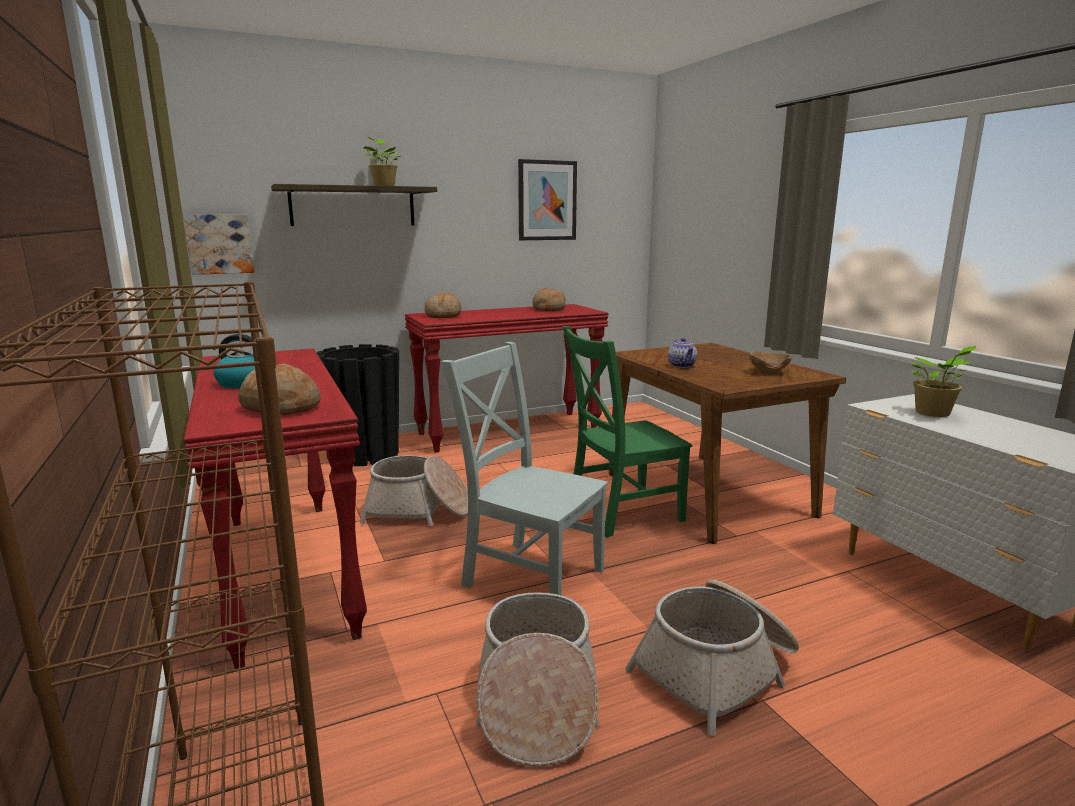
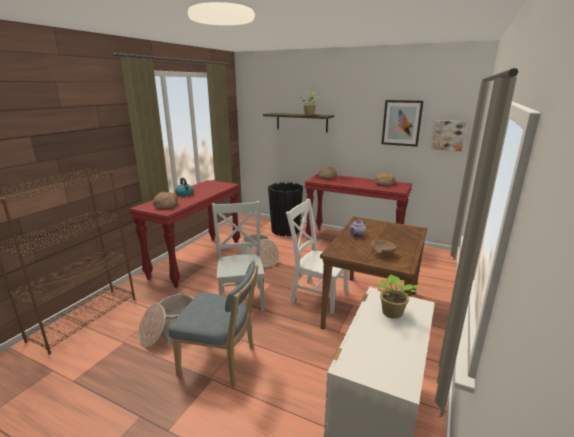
camera: 50 degrees right, 5 degrees up
picture [183,214,254,275] -> picture moved to [431,120,467,151]
green chair [562,326,692,538] -> white chair [286,199,349,314]
basket [625,580,799,735] -> blue chair [169,261,258,387]

